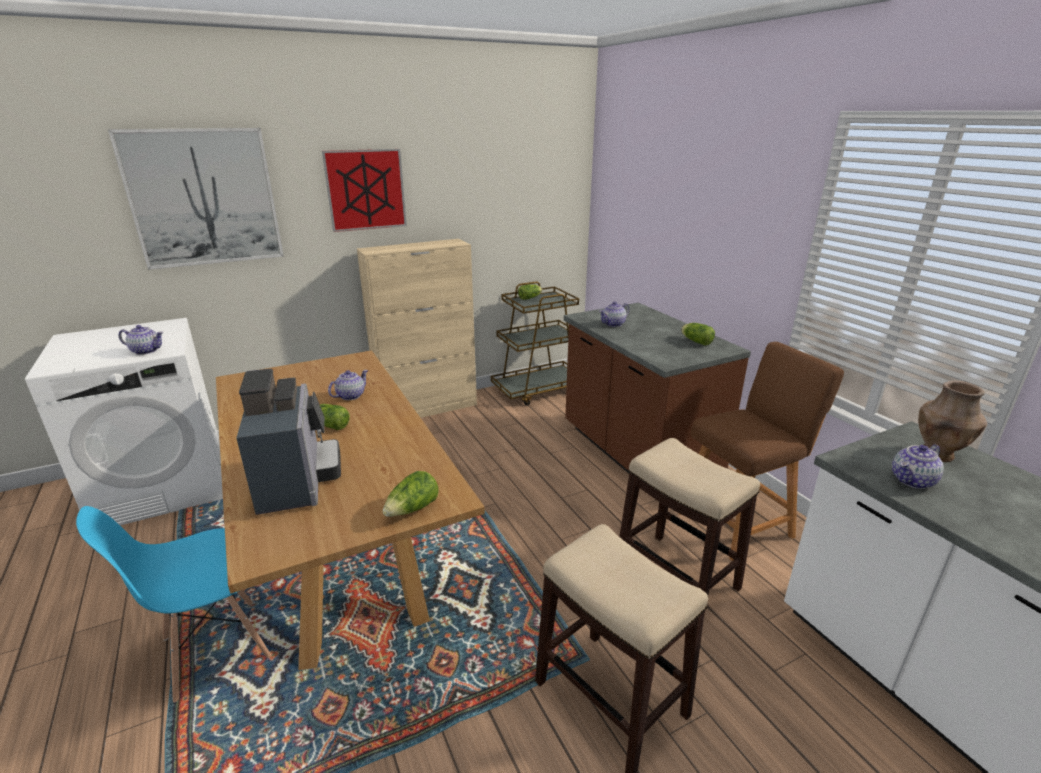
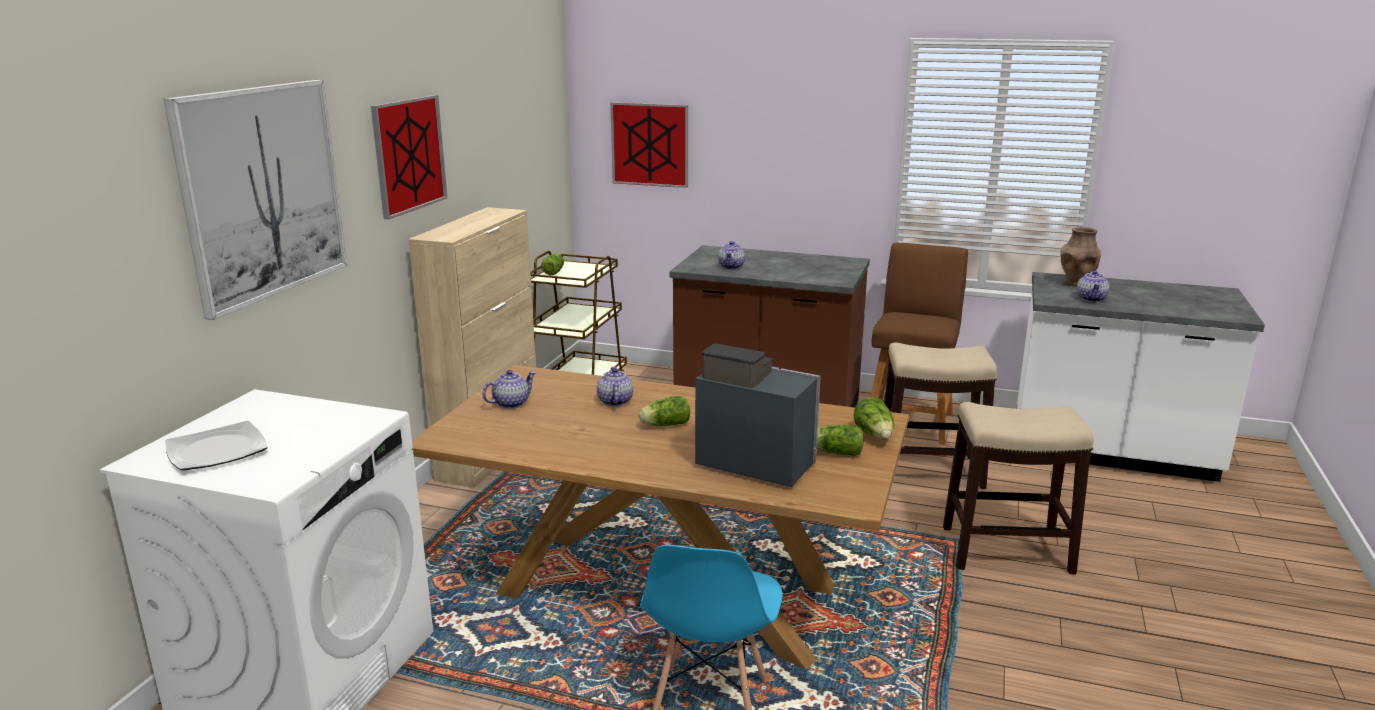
camera: 45 degrees left, 5 degrees down
teapot [119,325,163,355] -> teapot moved to [482,370,536,408]
lettuce [681,323,715,346] -> lettuce moved to [816,425,864,456]
none -> plate [165,421,268,471]
none -> picture [610,102,688,188]

